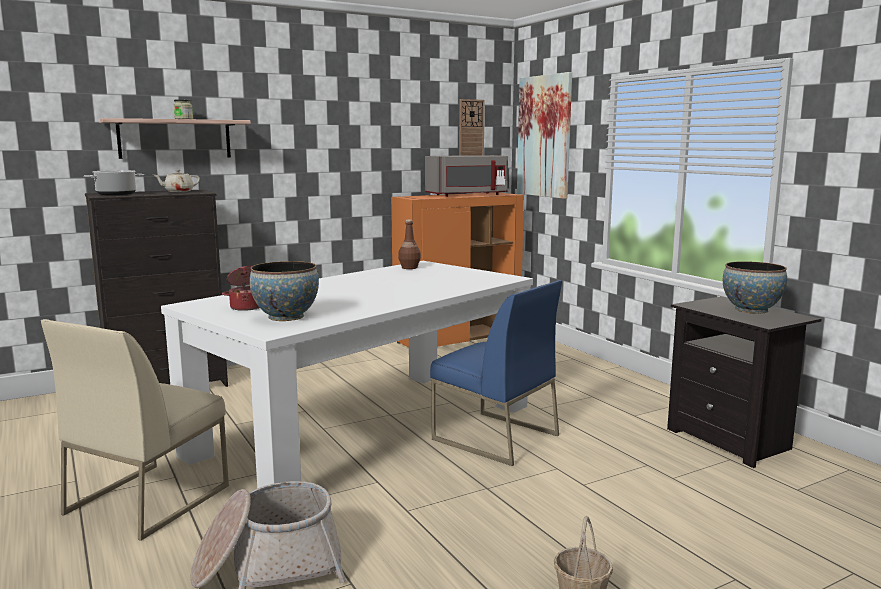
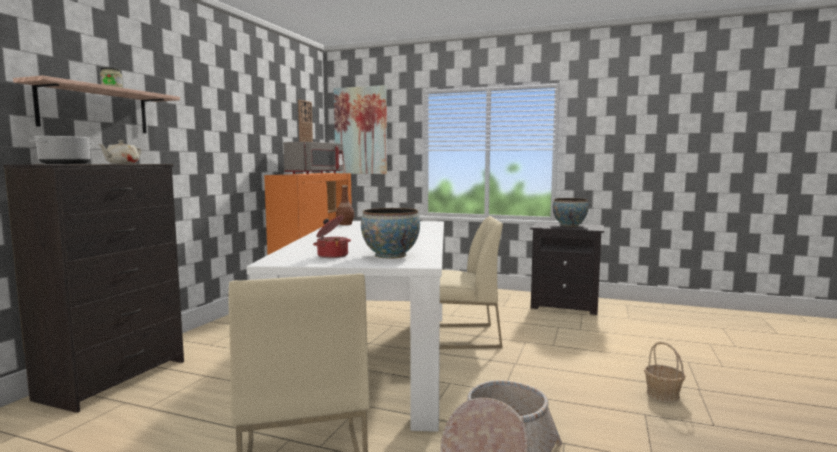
camera: 40 degrees left, 5 degrees down
blue chair [430,280,562,466] -> beige chair [440,216,503,349]

